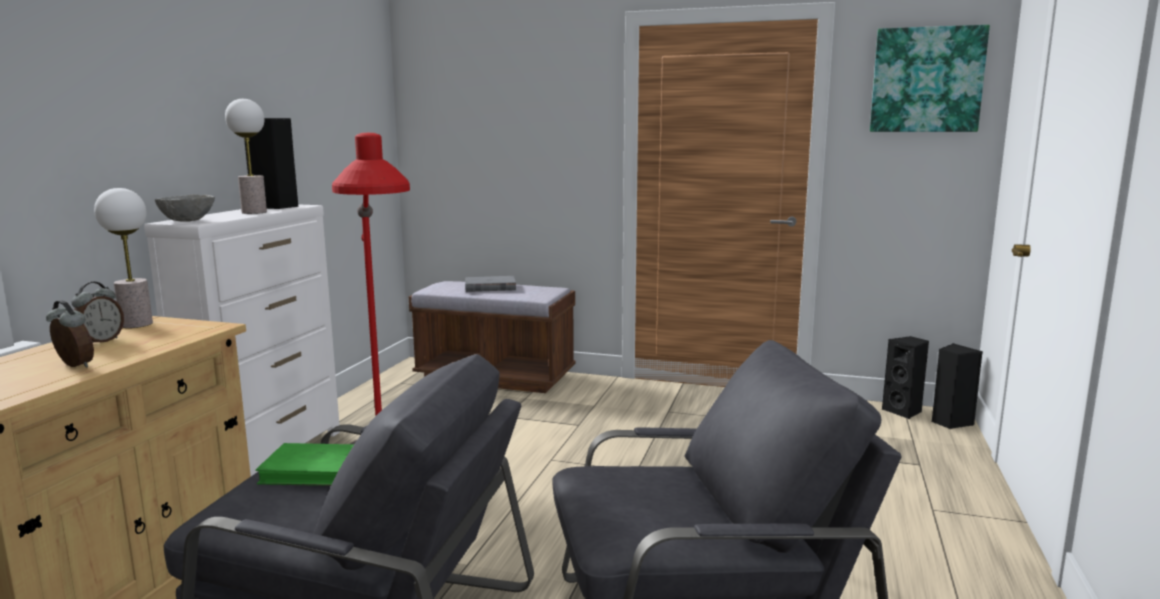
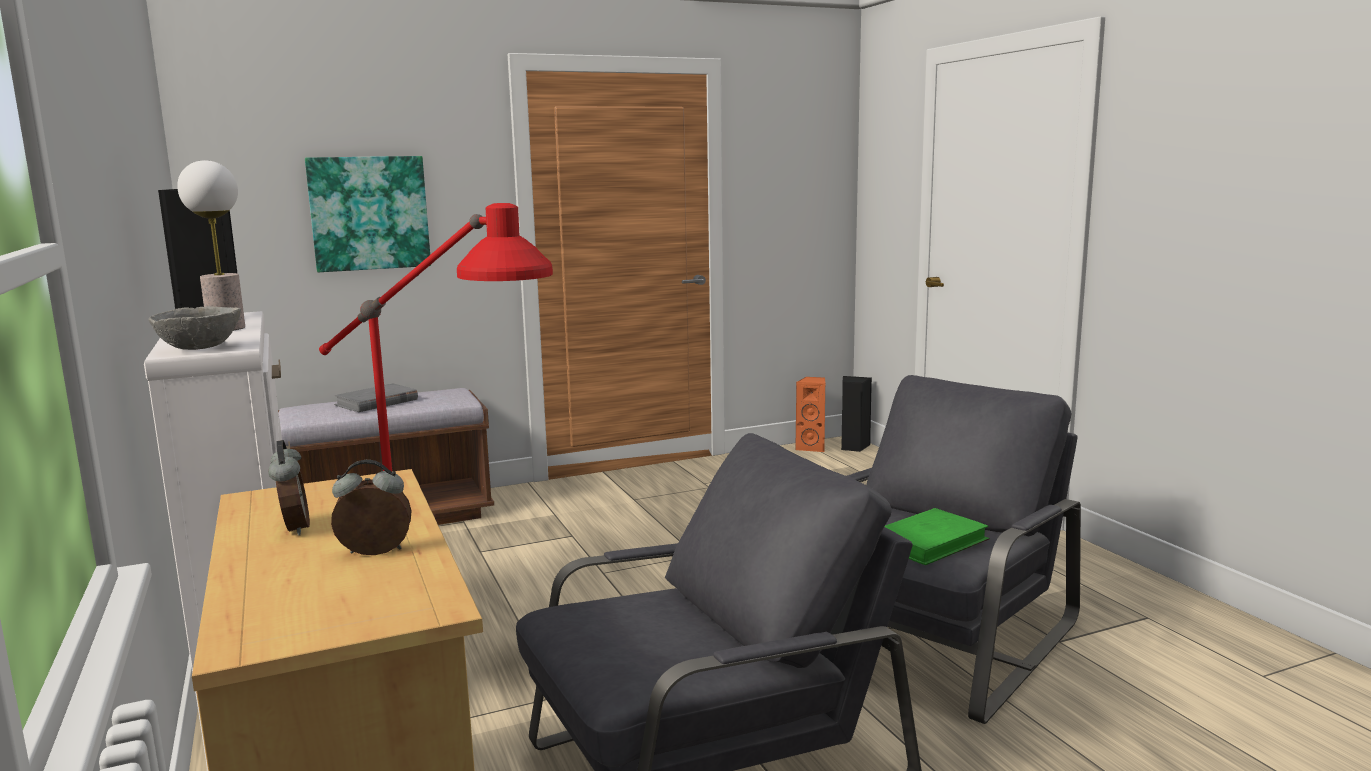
camera: 40 degrees left, 0 degrees up
table lamp [94,188,153,328] -> none
green book [255,443,354,486] -> green book moved to [884,508,990,565]
picture [870,25,990,132] -> picture moved to [305,156,431,272]
black speaker [882,336,929,419] -> orange speaker [795,377,826,452]

